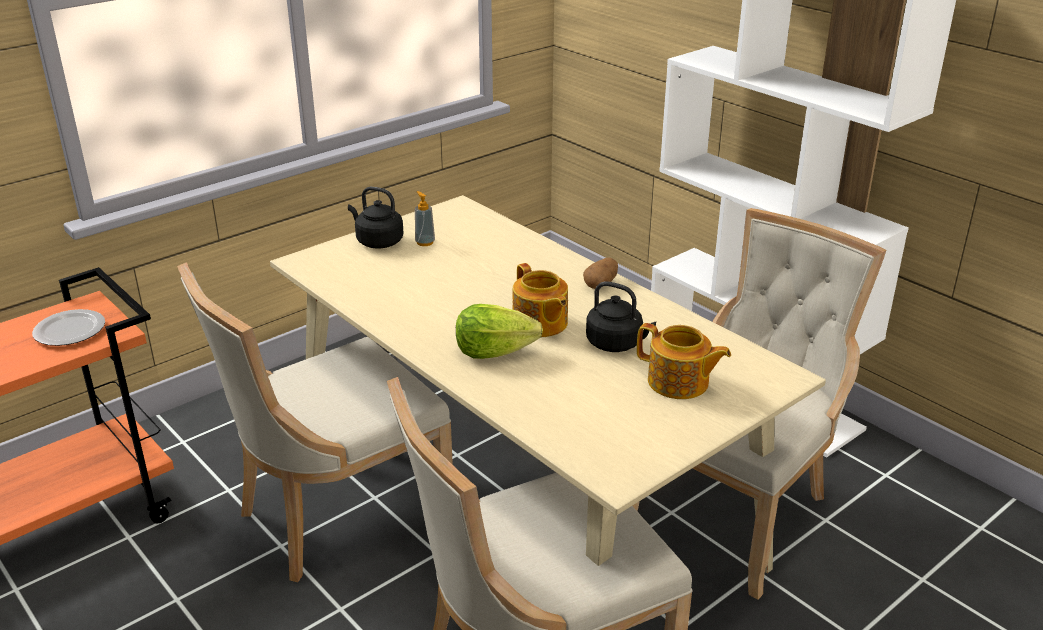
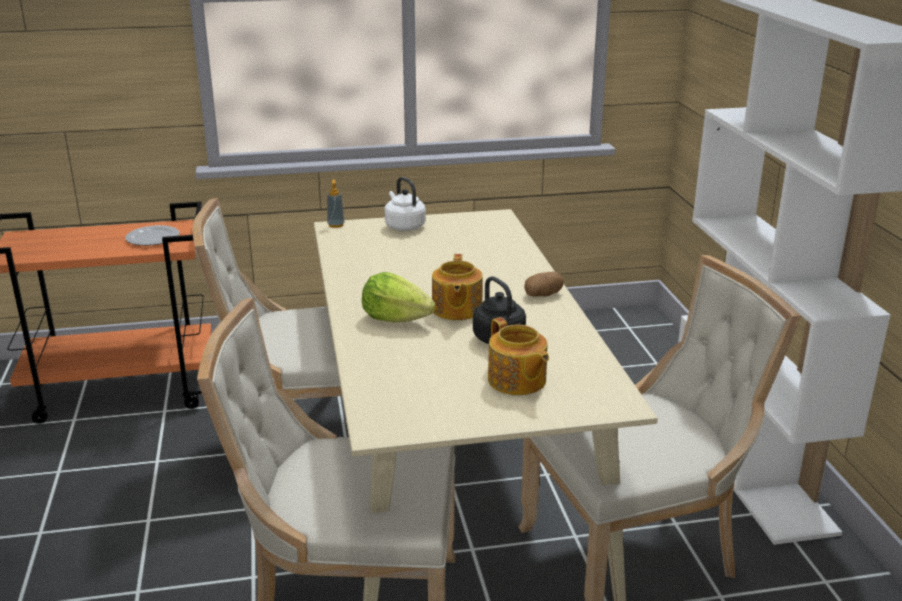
camera: 30 degrees right, 5 degrees down
black kettle [348,187,404,248] -> white kettle [385,177,426,231]
soap dispenser [415,191,435,246] -> soap dispenser moved to [327,179,345,228]

